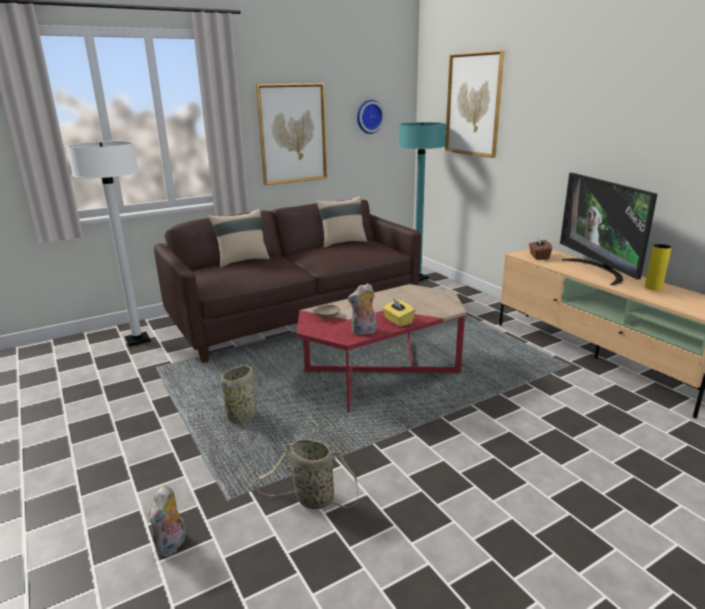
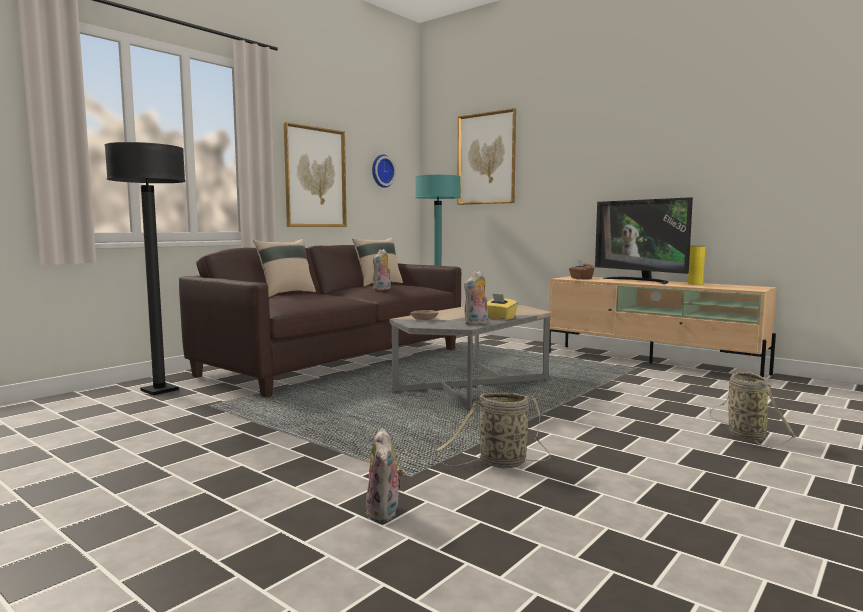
camera: 20 degrees left, 15 degrees down
white floor lamp [66,141,151,346] -> black floor lamp [105,142,185,395]
basket [221,365,264,434] -> basket moved to [710,372,795,448]
red coffee table [296,284,467,412] -> grey coffee table [390,306,552,410]
none -> plush toy [373,249,391,290]

